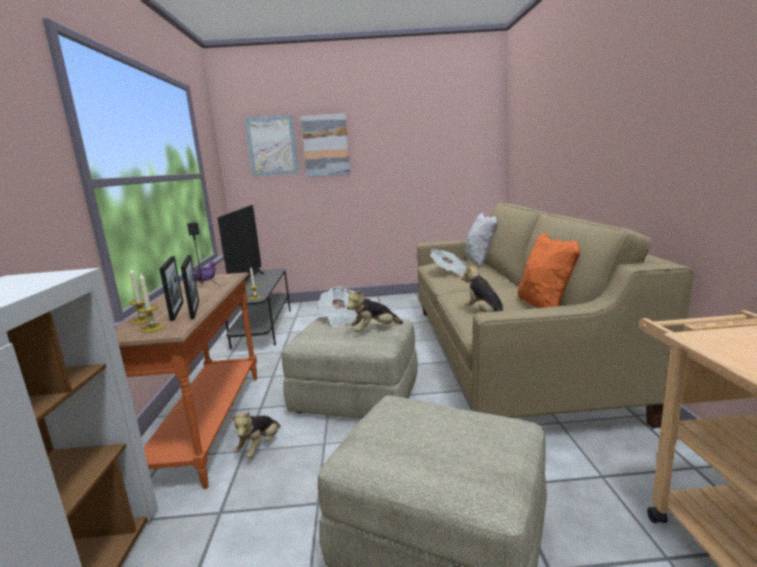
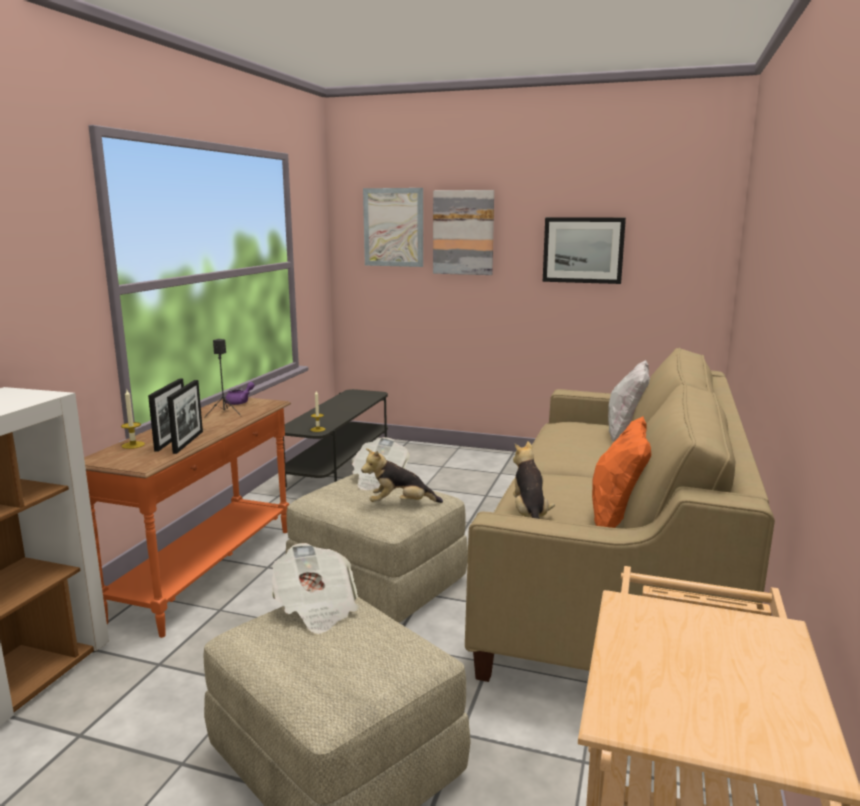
camera: 20 degrees right, 0 degrees up
candle [138,273,165,333] -> none
television [217,205,264,283] -> none
plush toy [231,411,280,458] -> none
newspaper [430,249,467,275] -> newspaper moved to [272,543,359,634]
none -> picture [543,217,626,284]

